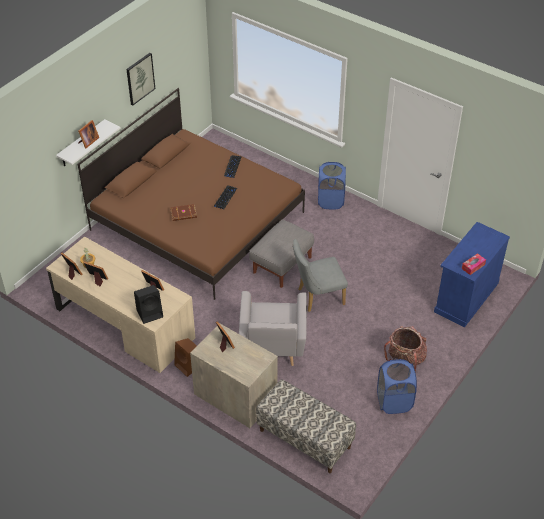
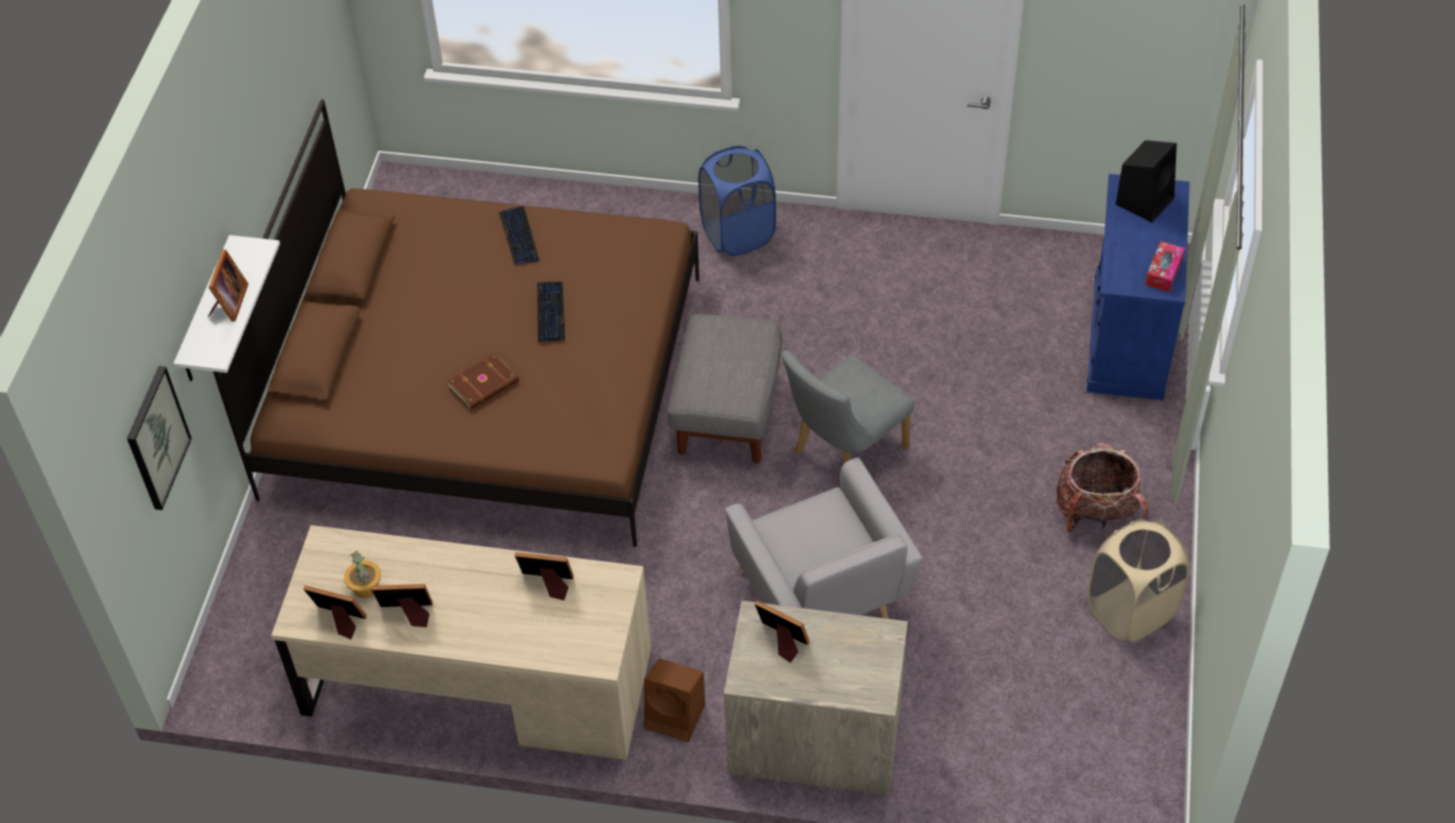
camera: 25 degrees left, 5 degrees up
picture [126,53,155,105] -> picture moved to [127,366,192,510]
black speaker [134,285,163,324] -> black speaker moved to [1116,140,1177,223]
bench [256,380,356,473] -> none
blue laundry basket [377,359,417,414] -> beige laundry basket [1087,519,1190,642]

